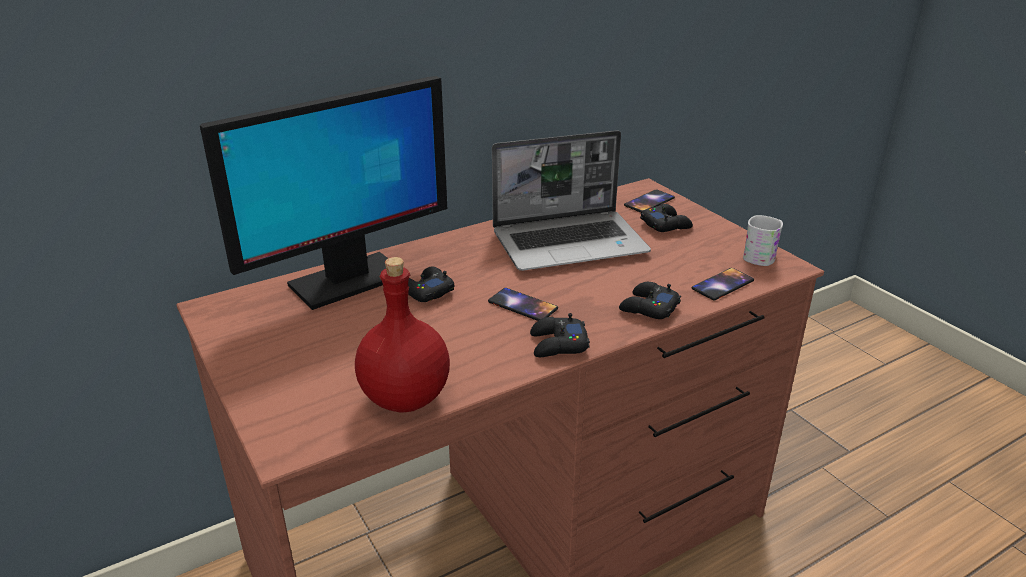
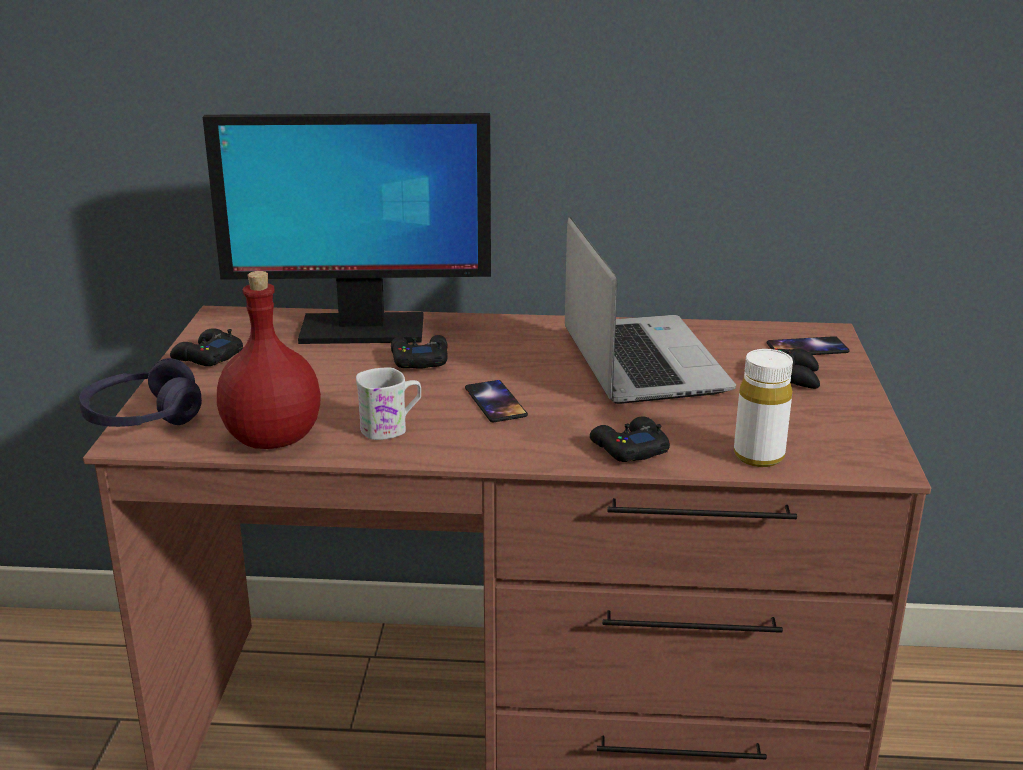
camera: 35 degrees right, 5 degrees down
laptop [492,130,651,271] -> laptop turned 120 degrees counterclockwise [565,217,736,404]
black game controller [530,313,590,357] -> black game controller moved to [170,328,243,366]
phone [692,268,754,300] -> white bottle [734,349,793,467]
white mug [743,215,783,266] -> white mug moved to [356,367,421,440]
none -> purple headphones [79,358,202,427]

